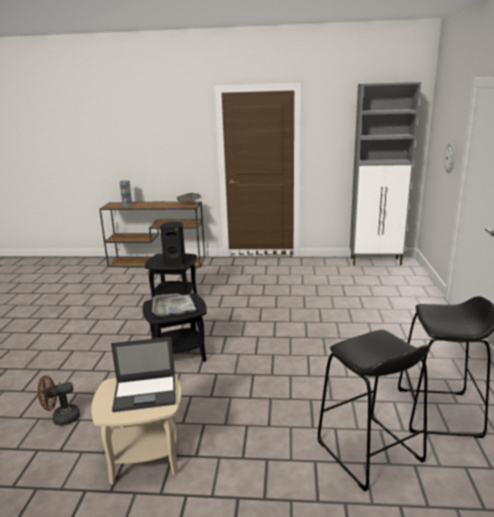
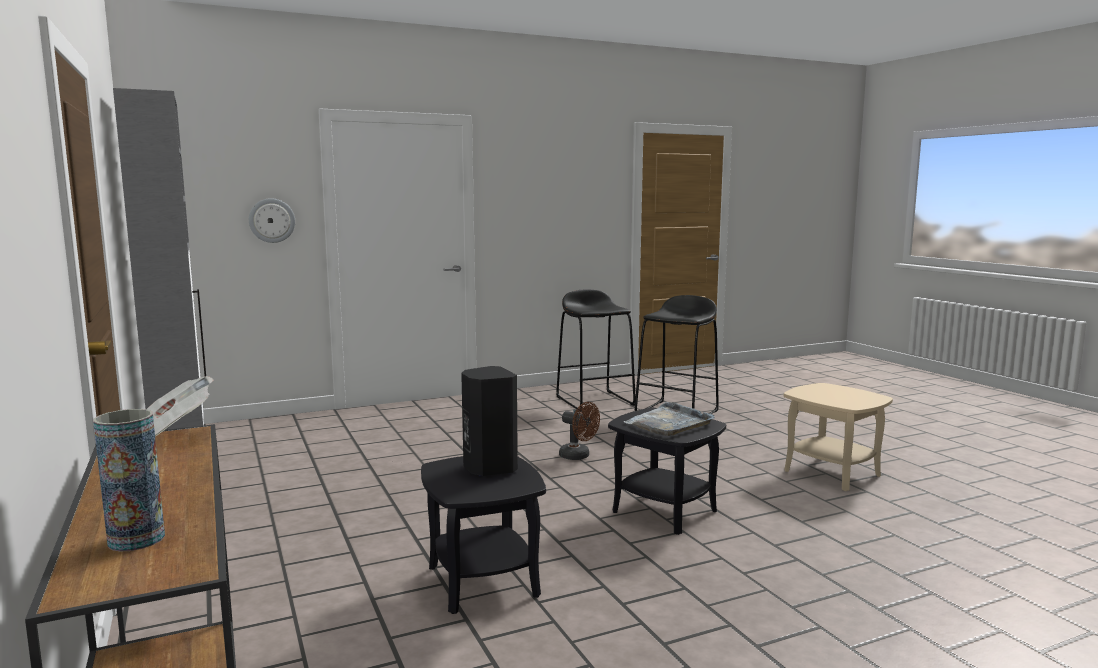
camera: 120 degrees left, 10 degrees down
brown fan [38,375,80,426] -> brown fan moved to [559,402,600,460]
laptop [111,337,176,412] -> none

